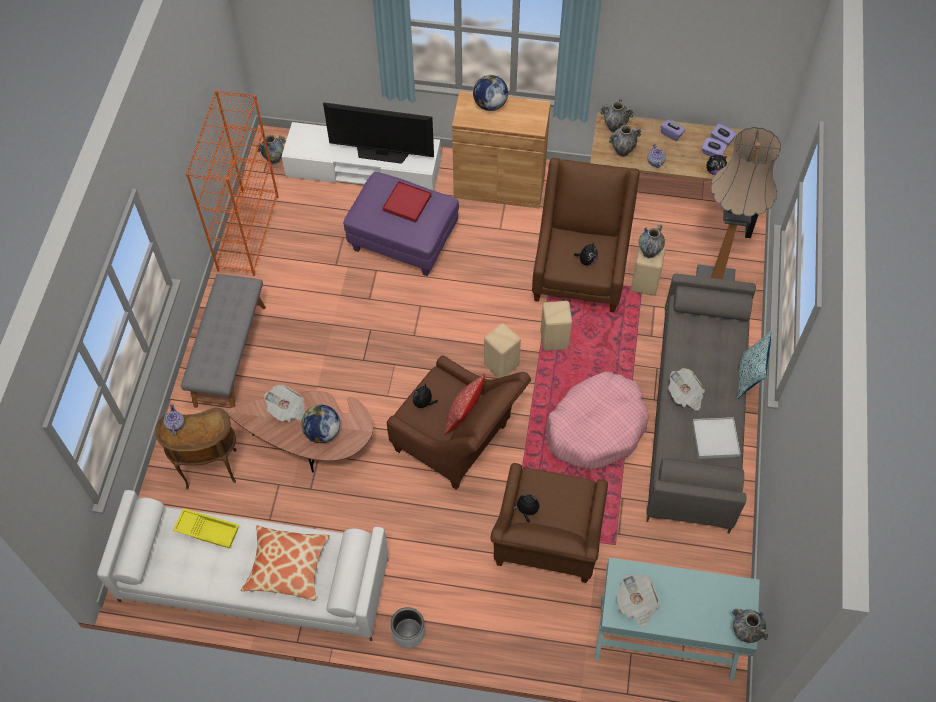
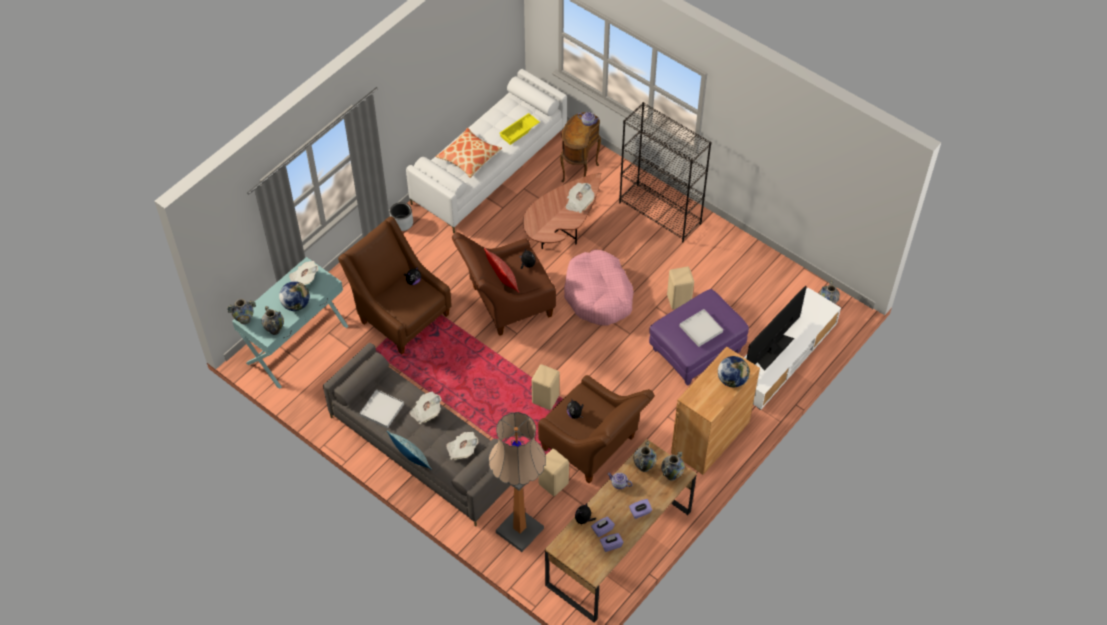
camera: 120 degrees right, 5 degrees down
grey bench [181,274,266,408] -> black bookcase [619,102,712,243]
orange bookcase [186,90,279,276] -> none
globe [301,405,340,443] -> globe moved to [279,281,310,311]
red tray [383,181,431,223] -> white tray [679,309,723,347]
beige stool [484,323,521,378] -> beige stool moved to [667,267,694,309]
pink dog bed [546,371,649,470] -> pink dog bed moved to [564,249,634,326]
vase [639,224,665,258] -> vase moved to [262,306,284,335]
none -> newspaper [446,432,478,460]

